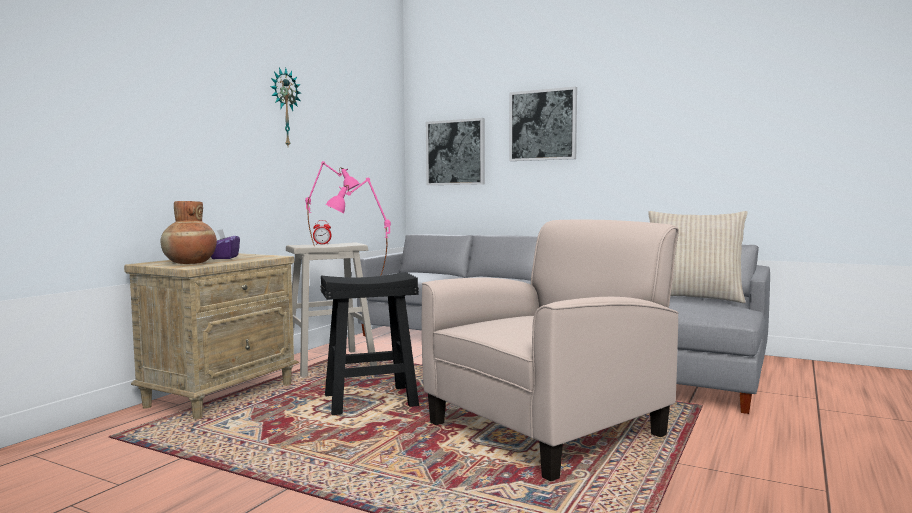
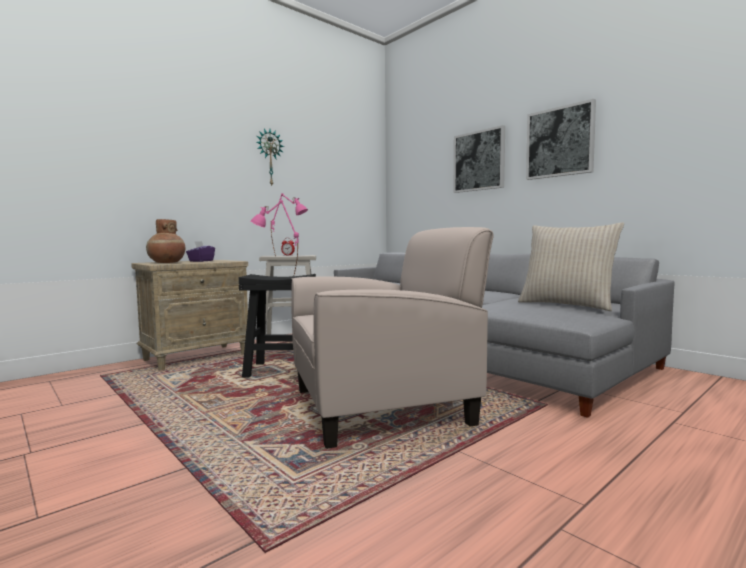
camera: 20 degrees right, 0 degrees up
picture [426,118,485,185] -> picture moved to [526,99,596,180]

